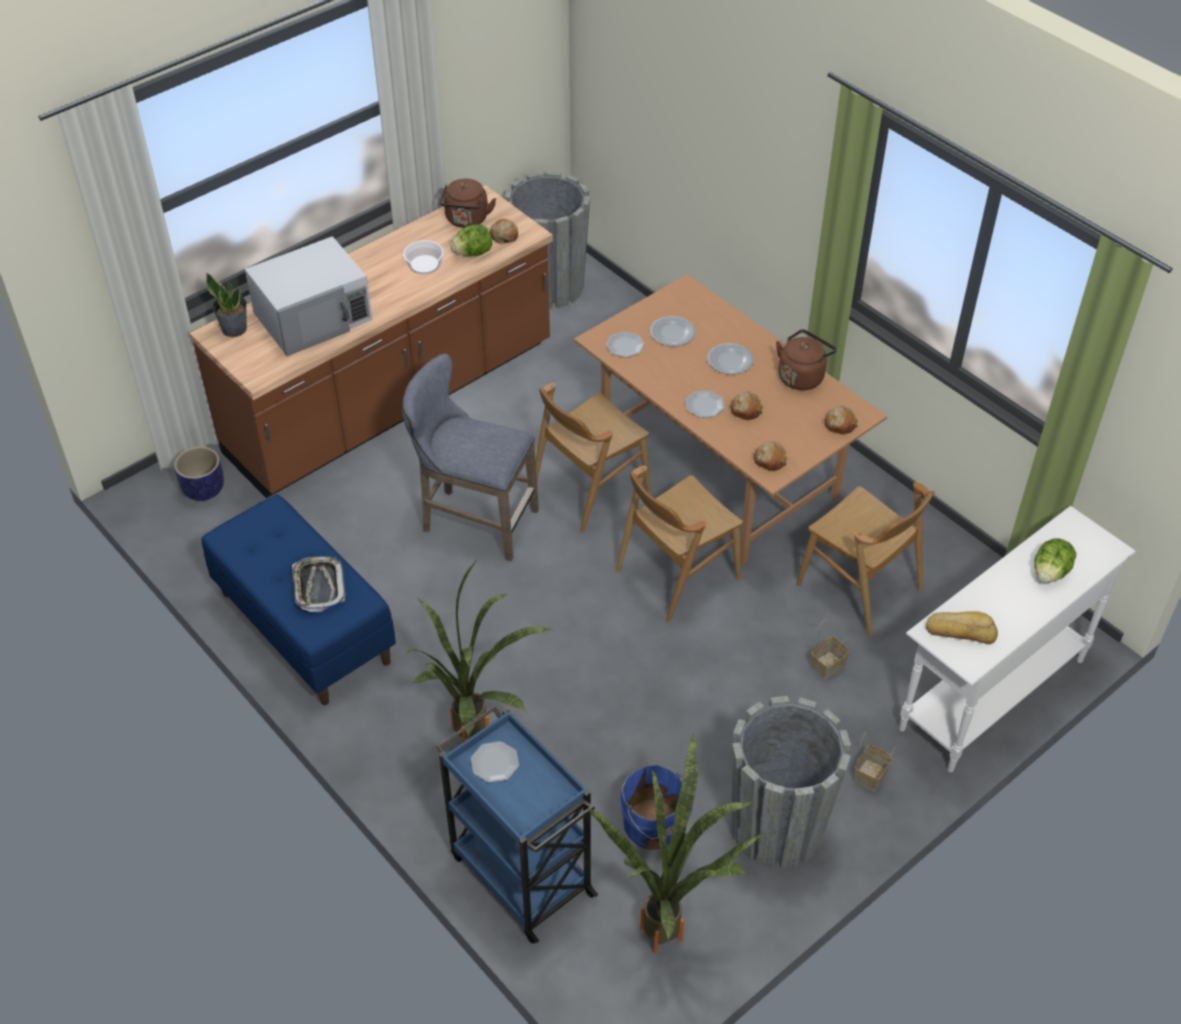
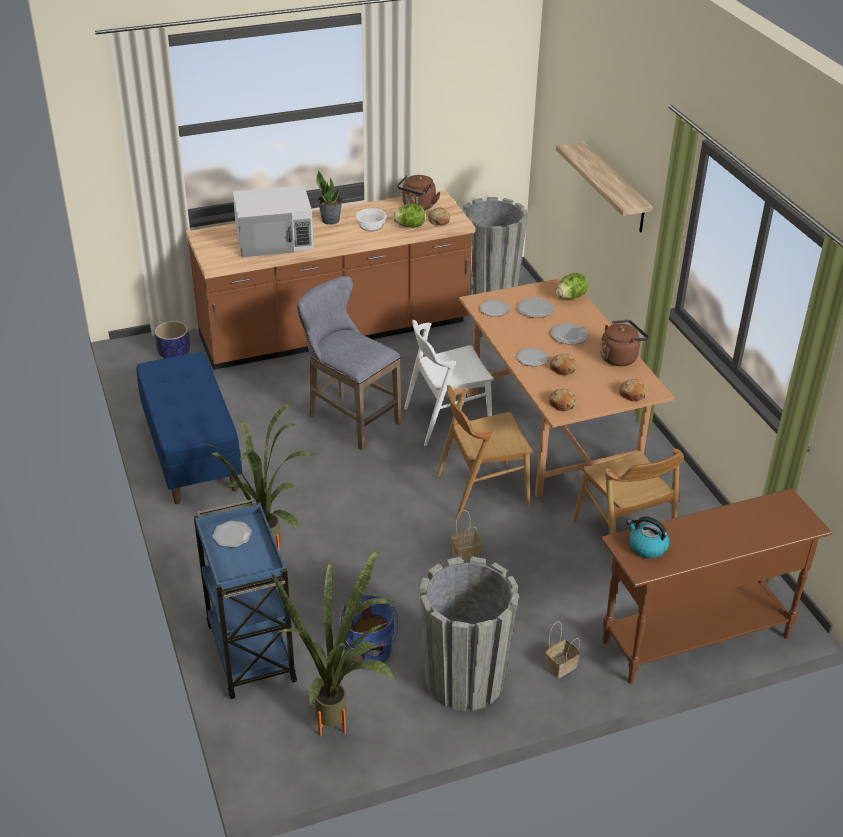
camera: 20 degrees right, 10 degrees down
potted plant [206,273,247,337] -> potted plant moved to [316,170,343,225]
tray [292,556,346,612] -> none
brown chair [536,383,651,533] -> white chair [404,320,494,446]
basket [810,620,850,680] -> basket moved to [451,510,482,562]
white console table [899,506,1136,772] -> brown console table [601,488,832,684]
bread [926,611,998,644] -> kettle [626,516,669,558]
lettuce [1034,538,1076,583] -> lettuce moved to [556,273,588,299]
none -> shelf [556,142,653,232]

